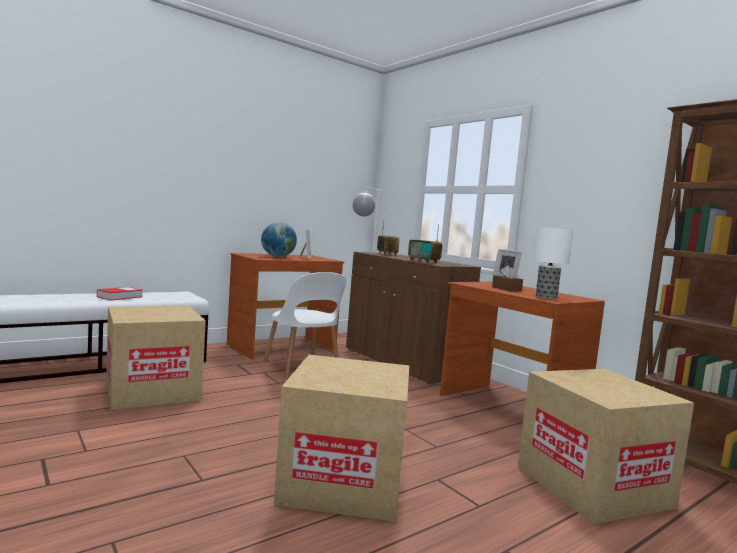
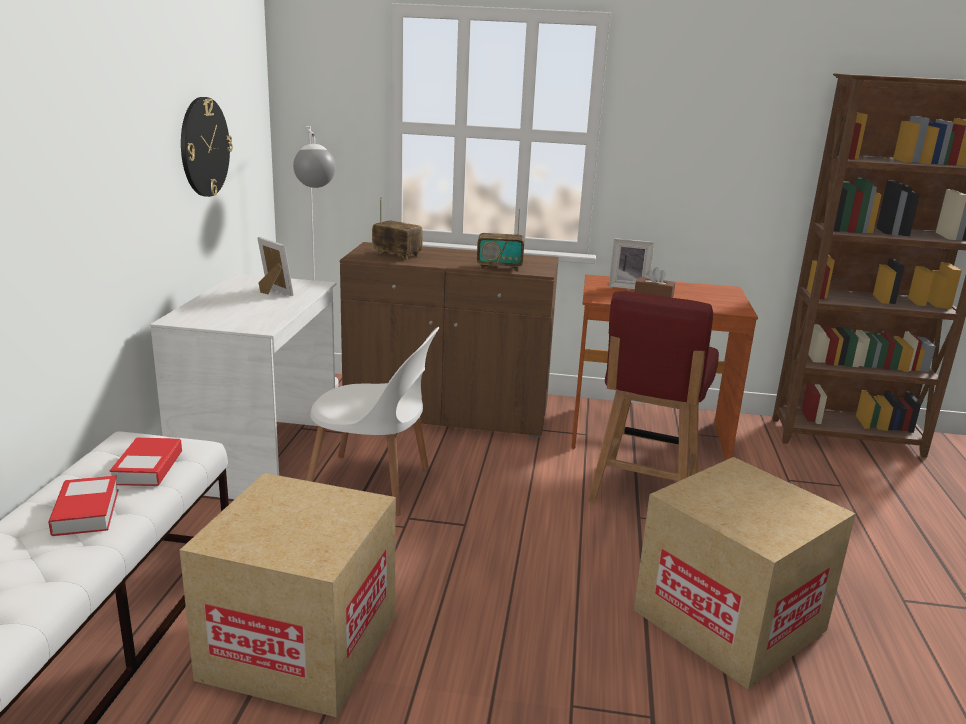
camera: 45 degrees left, 15 degrees up
brown desk [227,253,344,360] -> white desk [150,274,336,499]
globe [261,222,297,257] -> none
cardboard box [518,369,694,524] -> none
table lamp [533,227,573,299] -> none
none -> book [110,438,182,486]
none -> wall clock [181,97,233,197]
none -> red chair [588,291,719,502]

